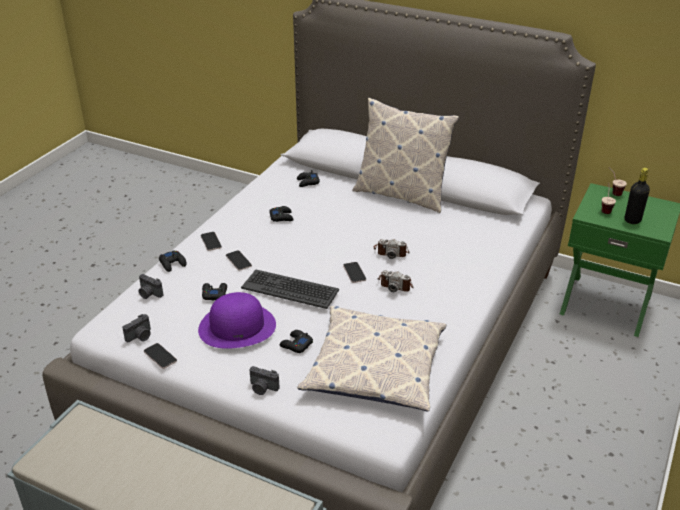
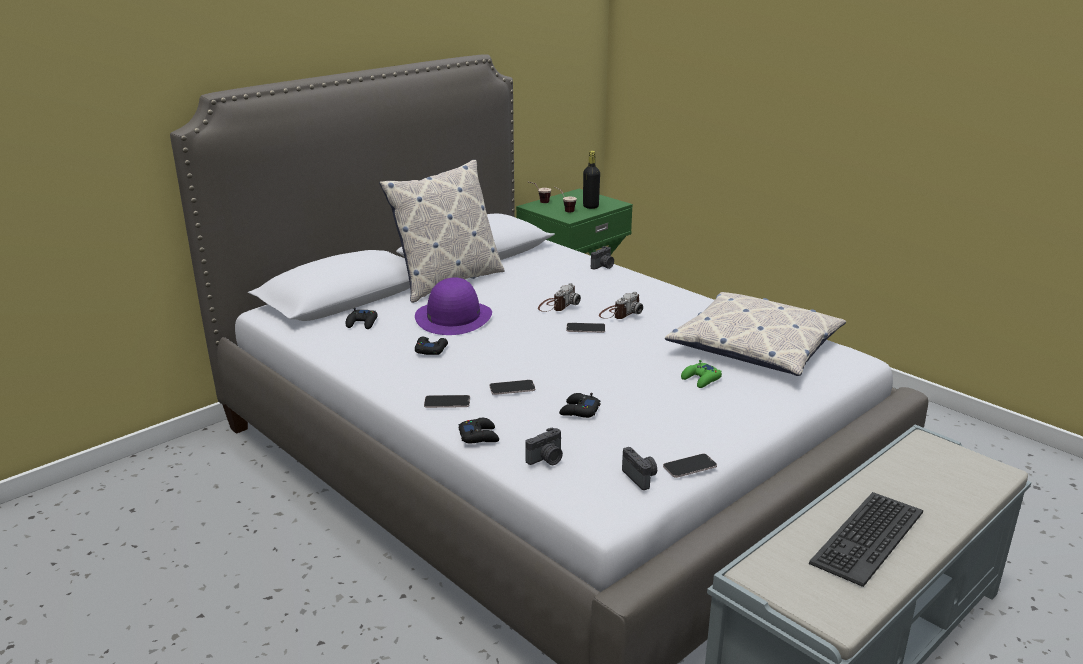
camera: 70 degrees left, 10 degrees down
purple hat [198,292,276,349] -> purple hat moved to [415,277,492,335]
keyboard [241,270,339,309] -> keyboard moved to [809,492,923,587]
camera [249,366,280,395] -> camera moved to [591,246,614,270]
black game controller [280,330,313,353] -> green game controller [681,360,722,388]

